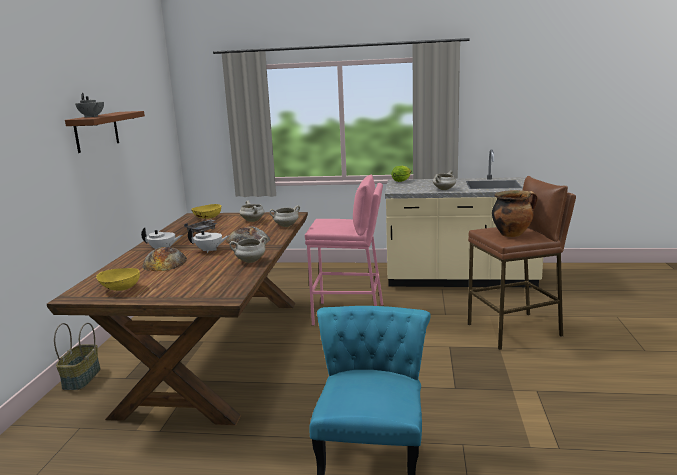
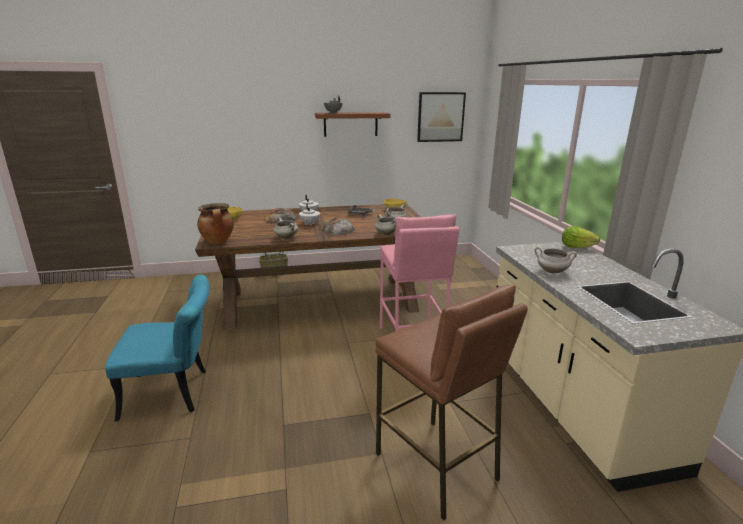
camera: 70 degrees right, 5 degrees up
cooking pot [492,190,538,237] -> cooking pot moved to [197,203,234,244]
none -> picture [417,92,466,142]

